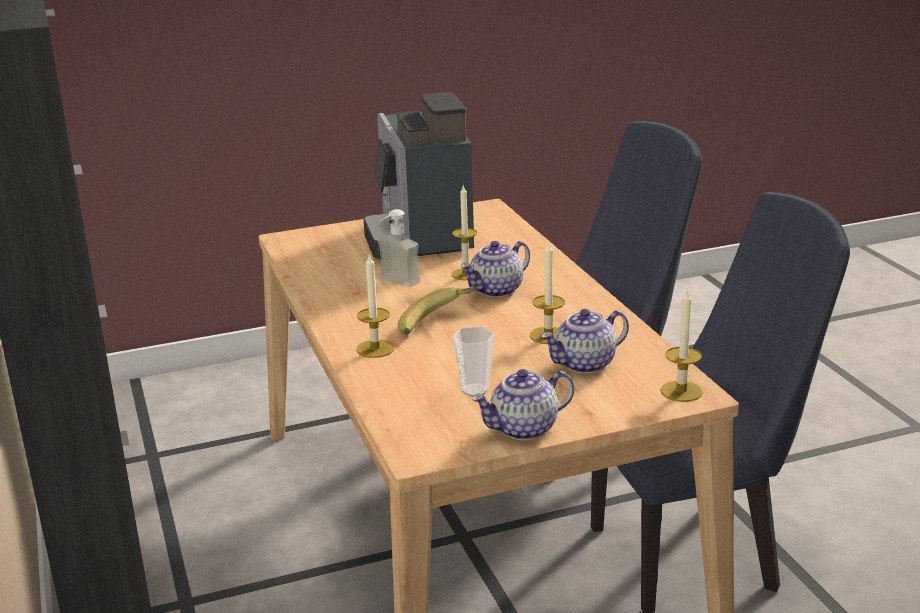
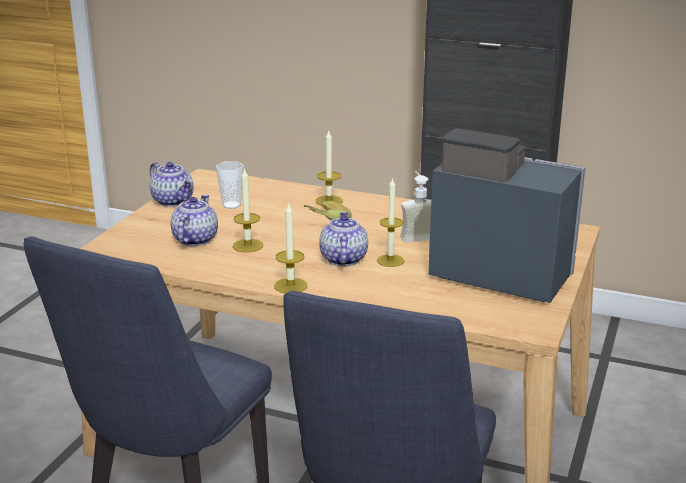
camera: 130 degrees right, 0 degrees up
teapot [471,369,574,440] -> teapot turned 120 degrees clockwise [150,162,193,207]
candle [660,288,703,402] -> candle moved to [274,202,307,293]

